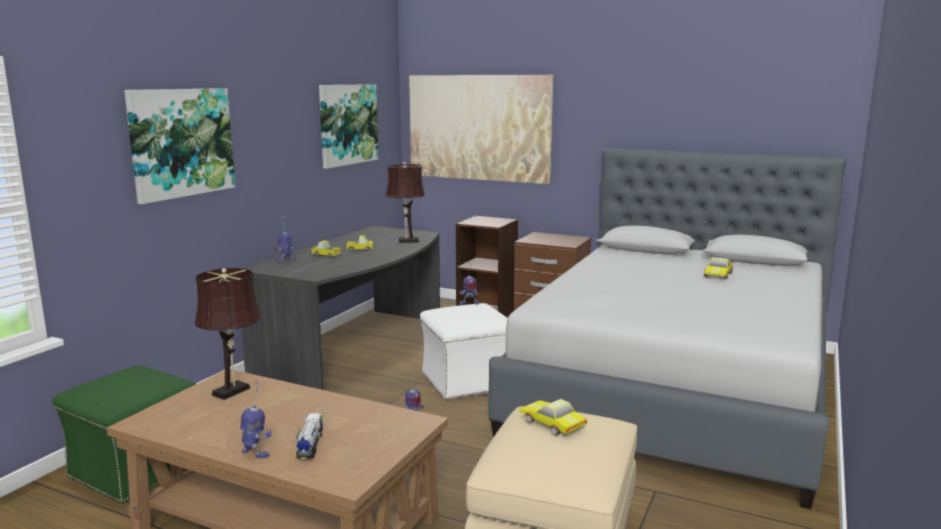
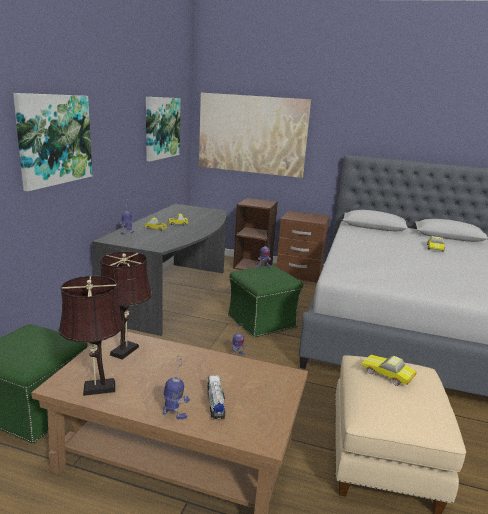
camera: 10 degrees left, 5 degrees up
brown table lamp [385,162,425,243] -> brown table lamp moved to [59,276,124,396]
white ottoman [420,303,508,400] -> green ottoman [228,265,303,338]

